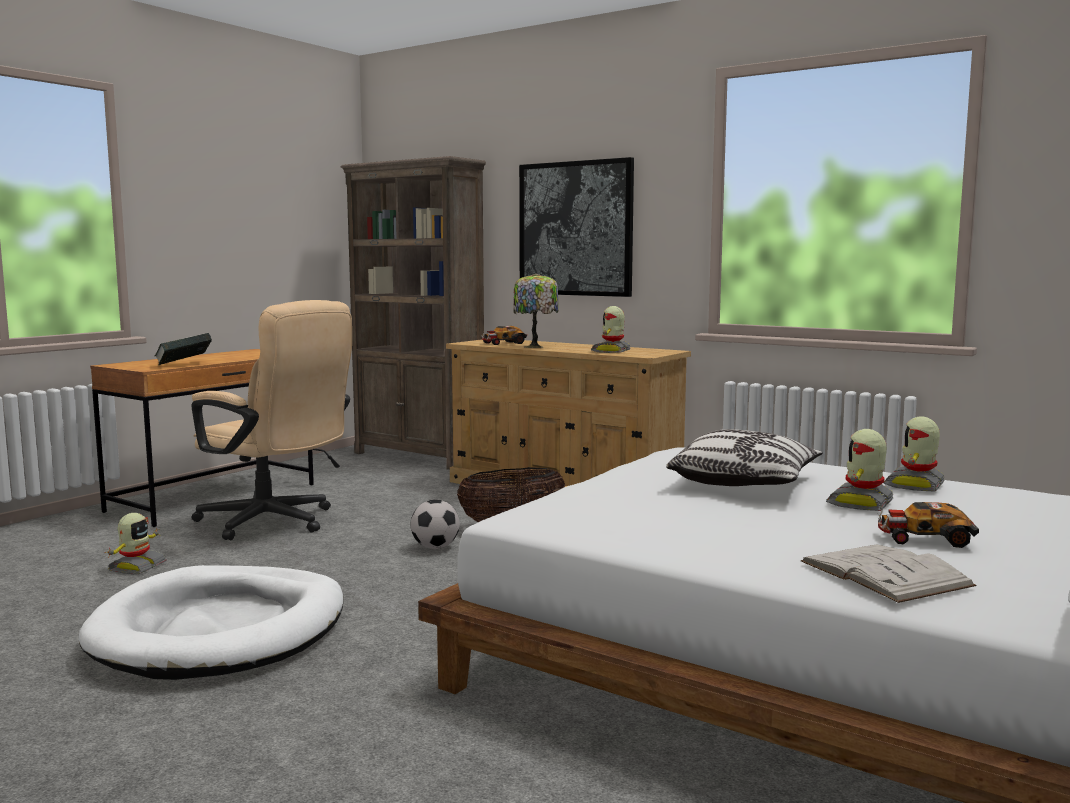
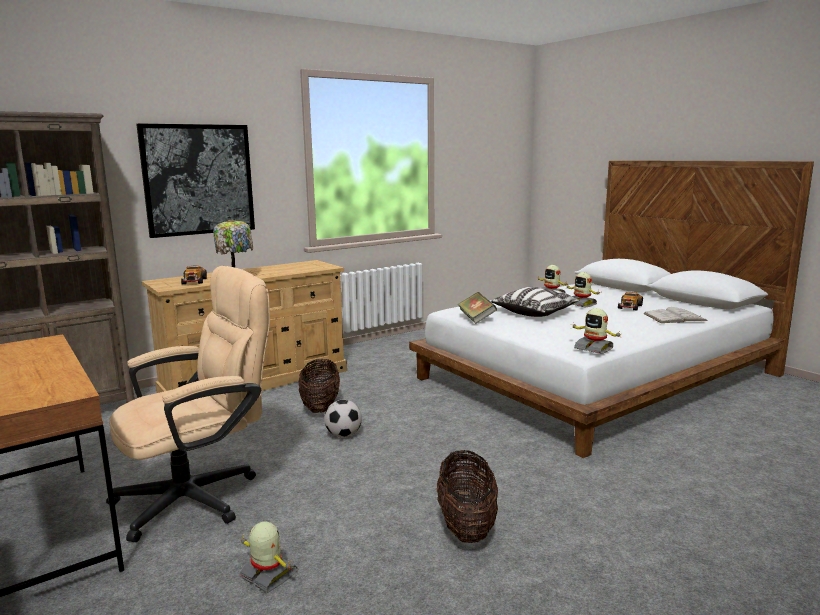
camera: 70 degrees left, 5 degrees up
white dog bed [78,565,343,680] -> basket [437,450,498,543]
book [155,333,212,365] -> book moved to [457,292,497,324]
toy robot [591,306,631,353] -> toy robot moved to [571,308,623,354]

